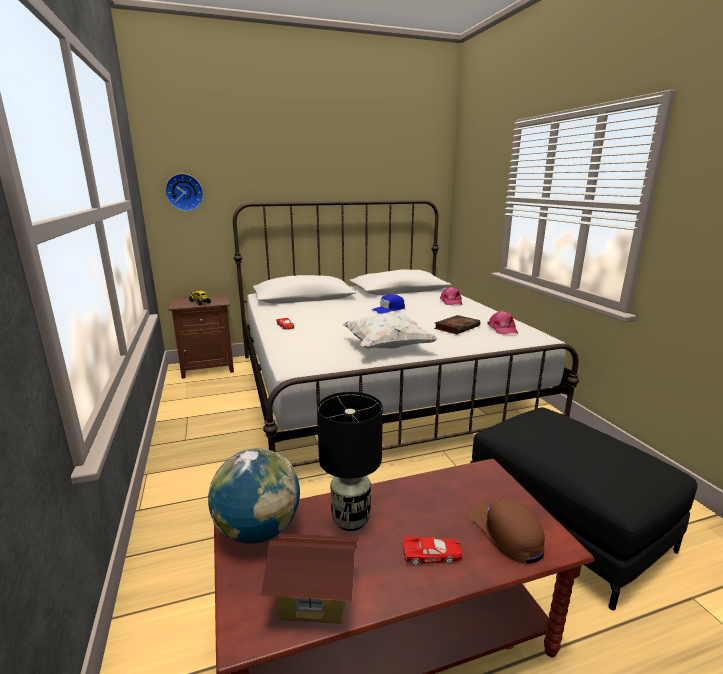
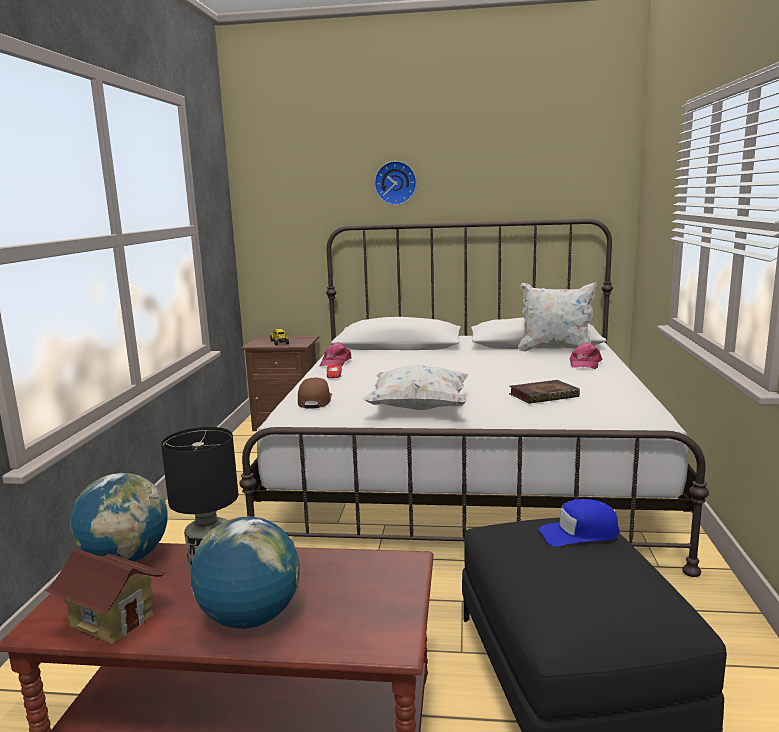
camera: 25 degrees right, 5 degrees down
wall clock [165,174,203,211] -> wall clock moved to [374,161,417,205]
blue cap [372,294,405,314] -> blue cap moved to [538,499,620,547]
red toy car [403,537,462,566] -> globe [191,516,300,629]
brown cap [468,498,545,564] -> brown cap moved to [298,377,332,409]
pink cap [487,311,518,334] -> pink cap moved to [320,342,351,366]
none -> white pillow [518,283,597,352]

